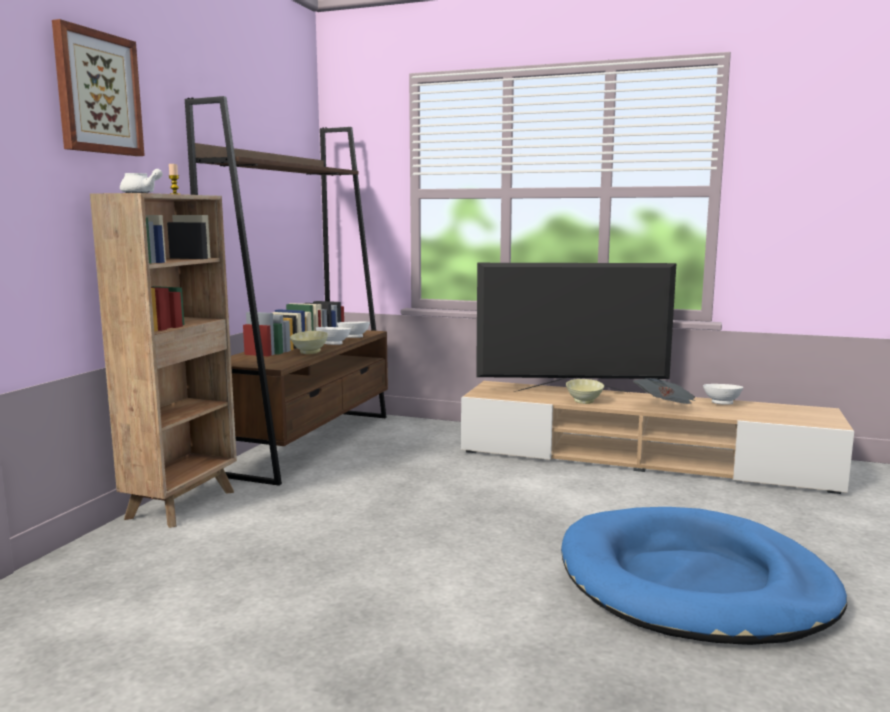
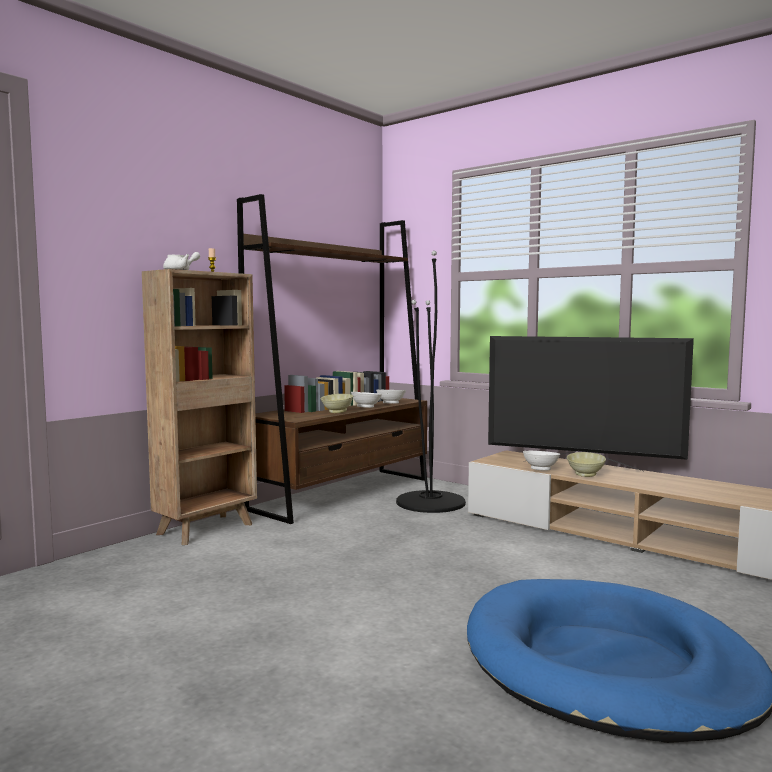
camera: 20 degrees right, 5 degrees down
picture [52,19,145,156] -> none
newspaper [633,378,695,404] -> none
white bowl [703,384,744,405] -> white bowl moved to [523,451,560,471]
none -> black floor lamp [396,251,466,513]

